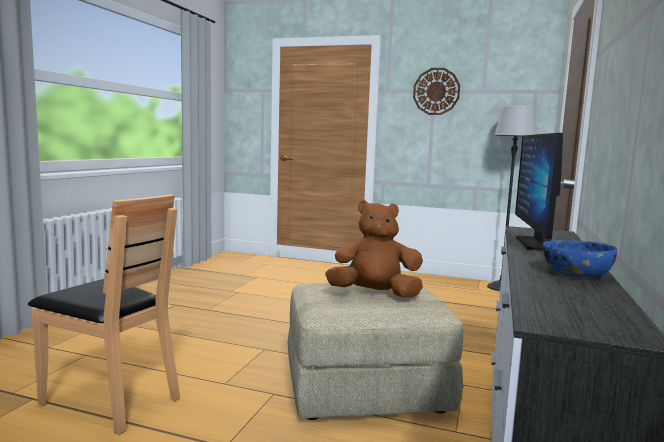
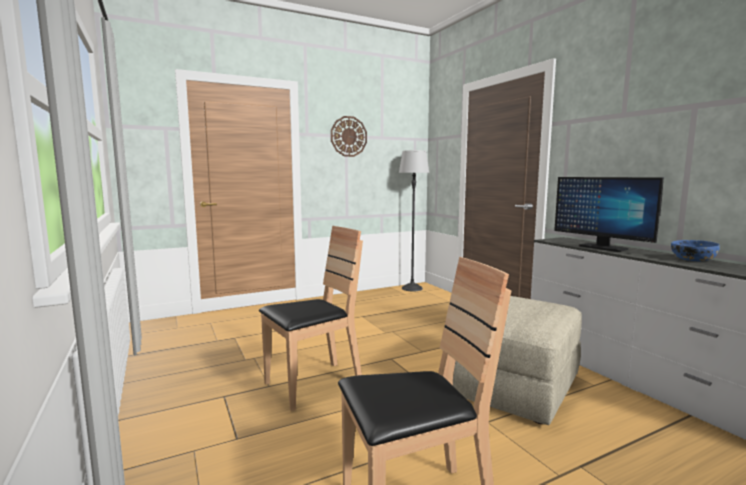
camera: 45 degrees left, 0 degrees up
brown plush toy [325,200,423,298] -> none
none -> brown chair [259,226,363,411]

